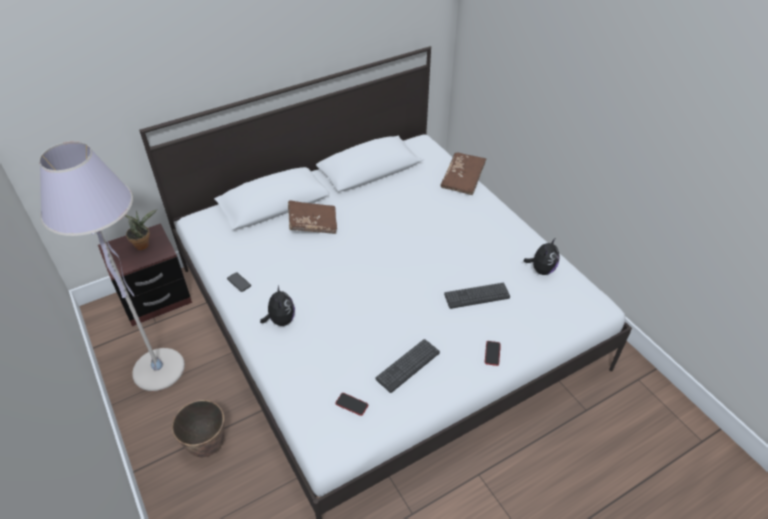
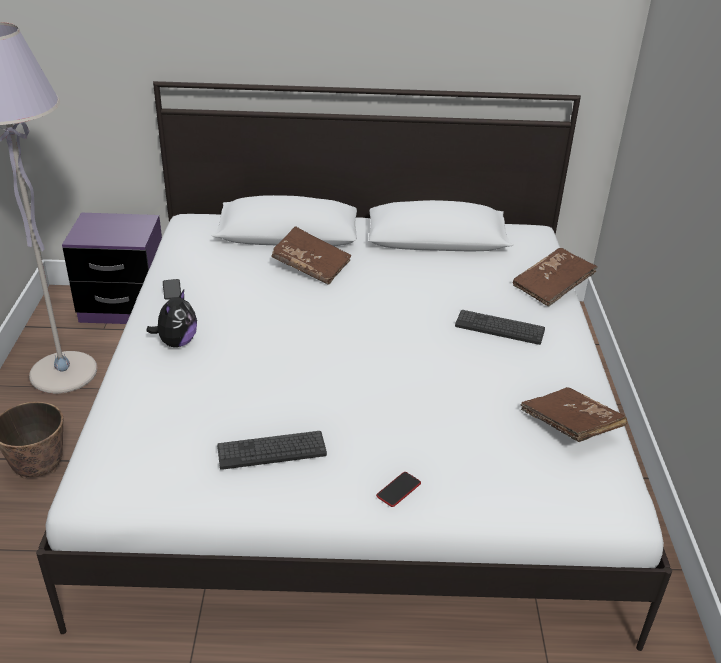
camera: 30 degrees right, 10 degrees down
brown nightstand [98,223,192,326] -> purple nightstand [62,213,162,324]
potted plant [125,209,157,250] -> none
phone [335,393,368,416] -> none
keyboard [444,283,510,309] -> keyboard moved to [455,310,545,345]
plush toy [524,238,560,275] -> brown book [521,387,627,442]

